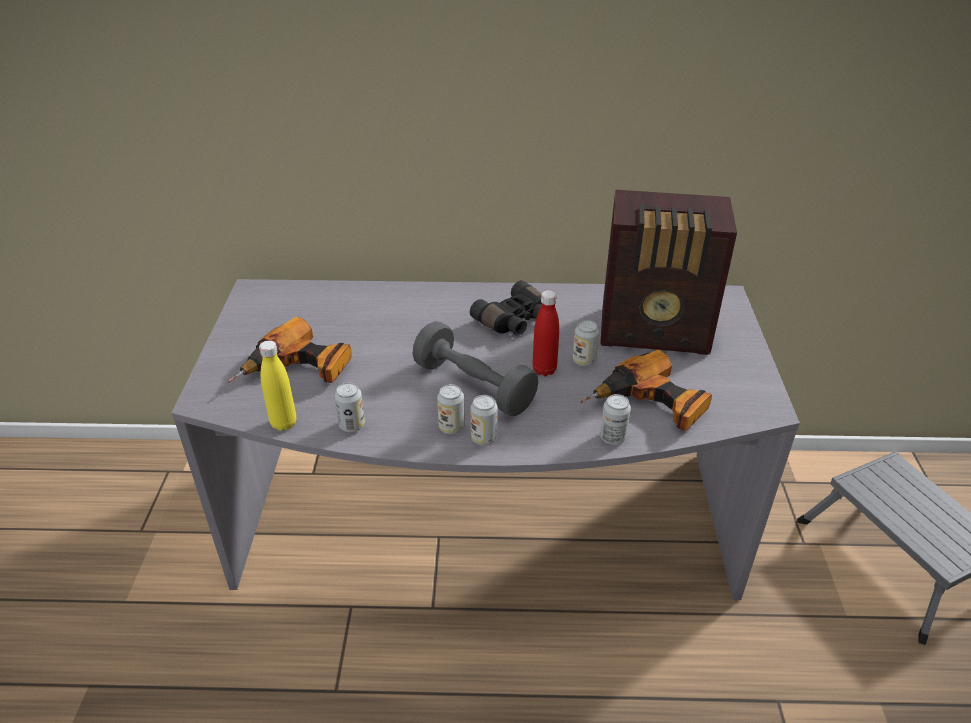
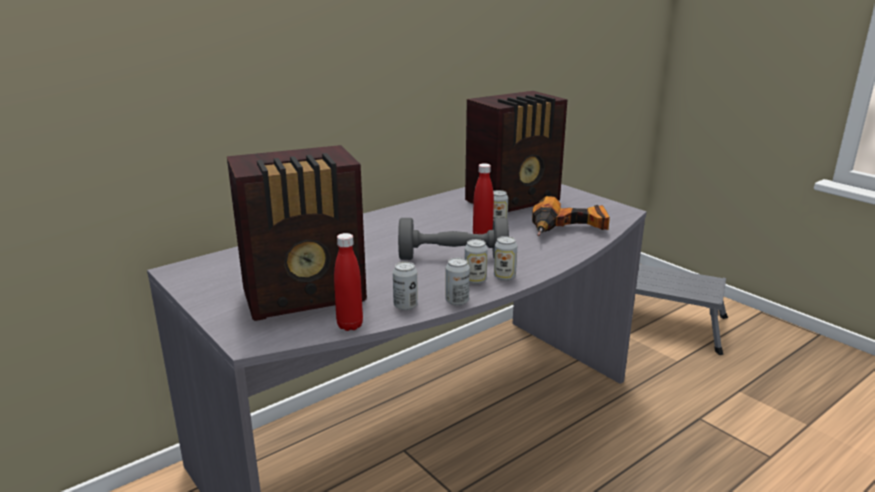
camera: 40 degrees left, 15 degrees down
power drill [228,316,352,383] -> radio [227,145,367,321]
yellow bottle [259,340,296,431] -> red bottle [334,233,363,331]
black binoculars [470,280,542,336] -> none
can [600,394,631,445] -> can moved to [445,258,470,306]

